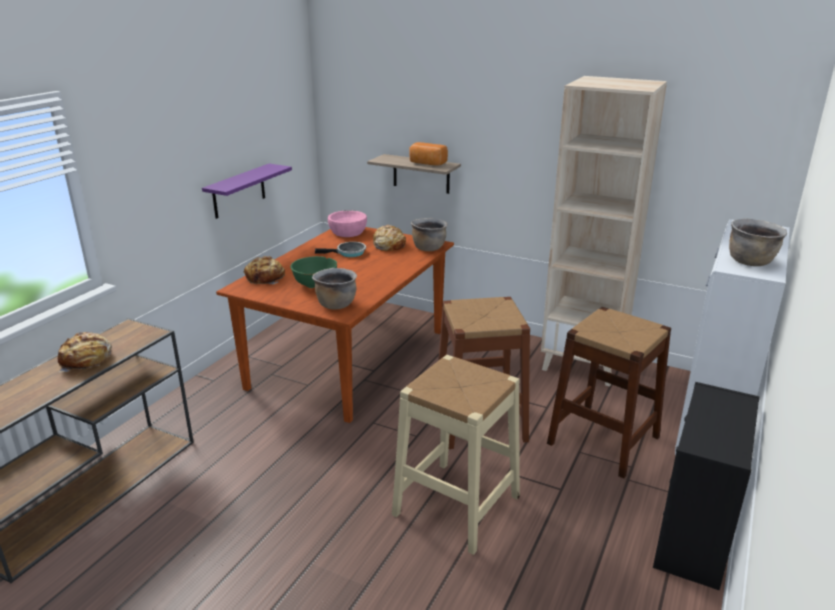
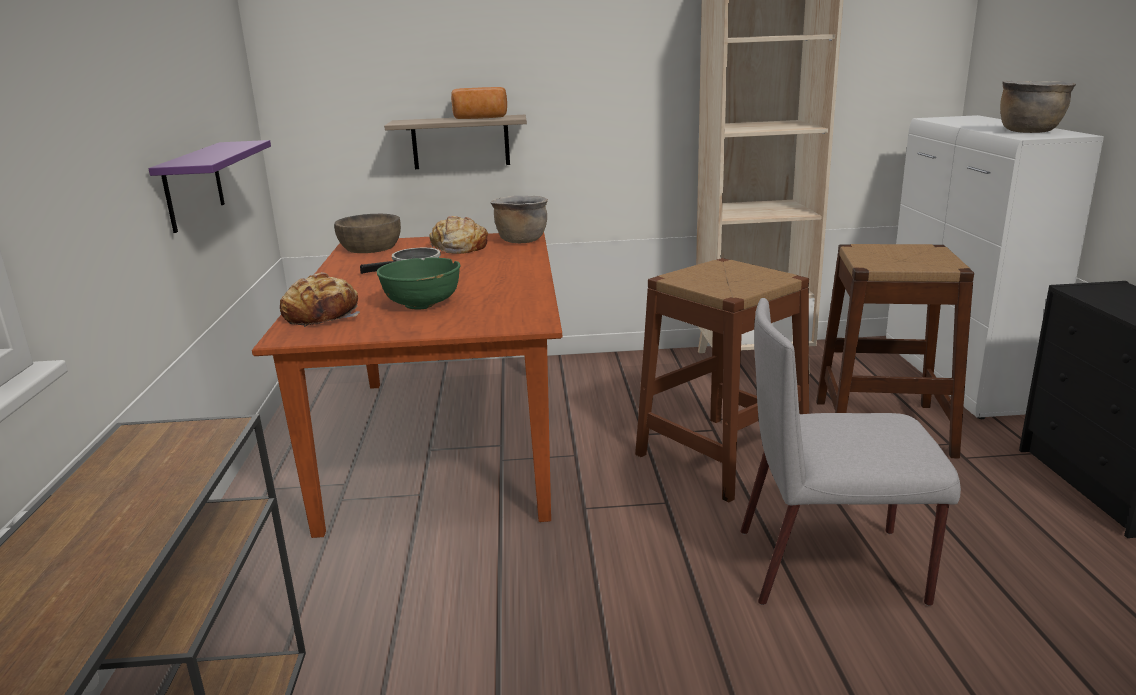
camera: 30 degrees left, 5 degrees down
bread [58,332,112,372] -> none
brown cooking pot [312,268,357,310] -> none
pink bowl [328,210,367,237] -> brown bowl [334,214,401,253]
beige stool [392,355,520,555] -> grey chair [741,298,961,606]

